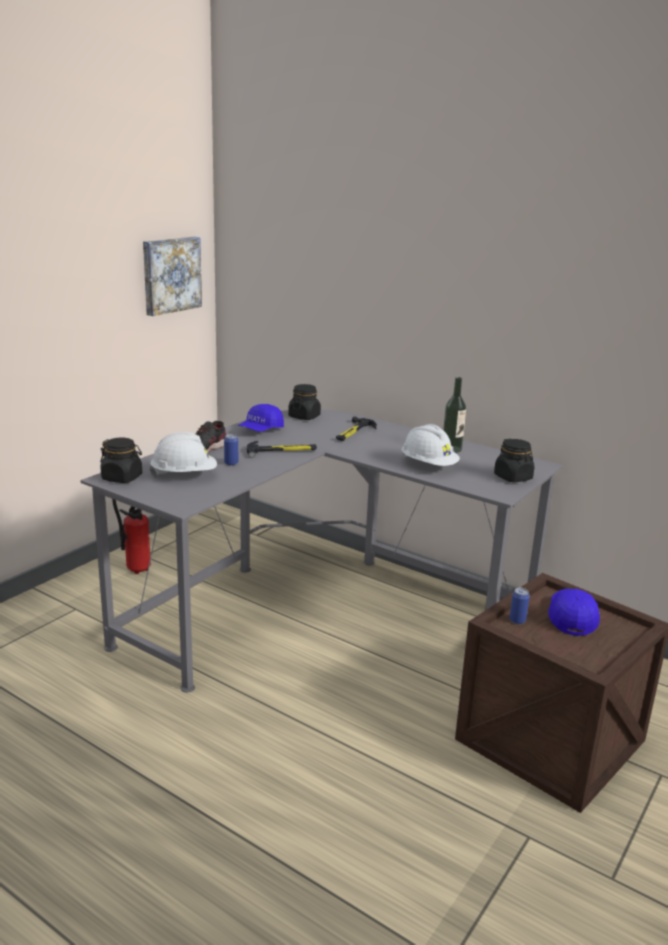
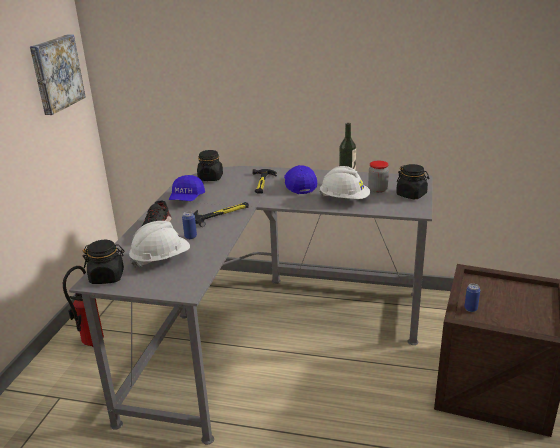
camera: 20 degrees left, 5 degrees up
blue cap [549,589,600,636] -> blue cap moved to [284,165,317,194]
none -> jar [368,161,389,193]

